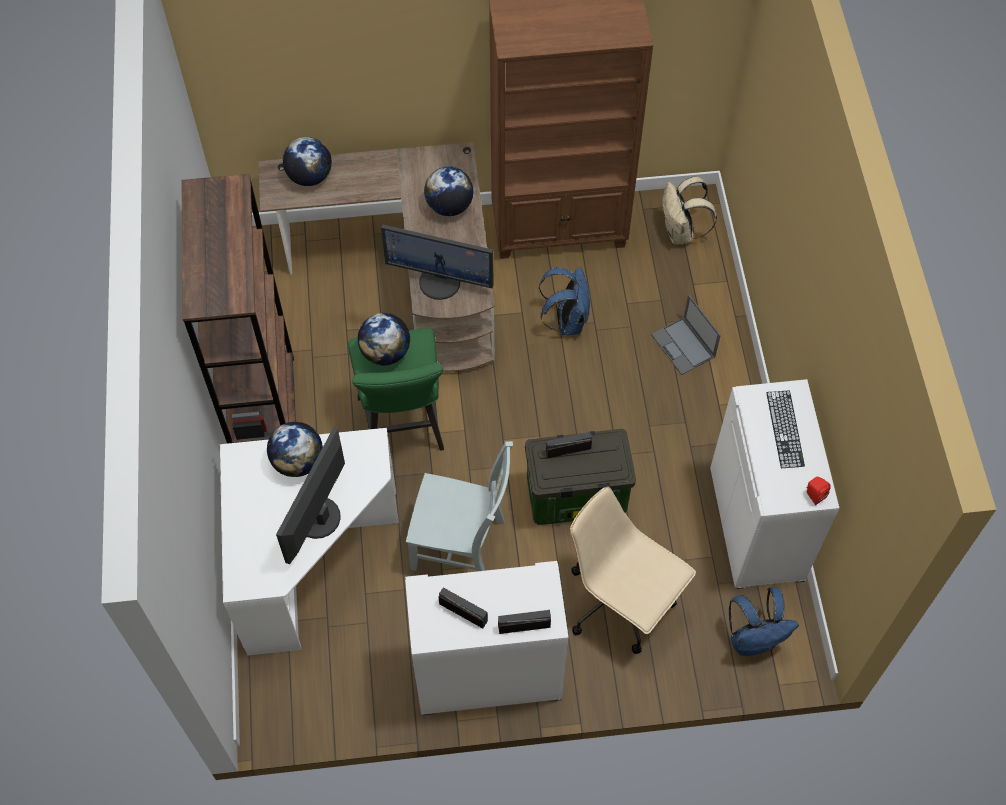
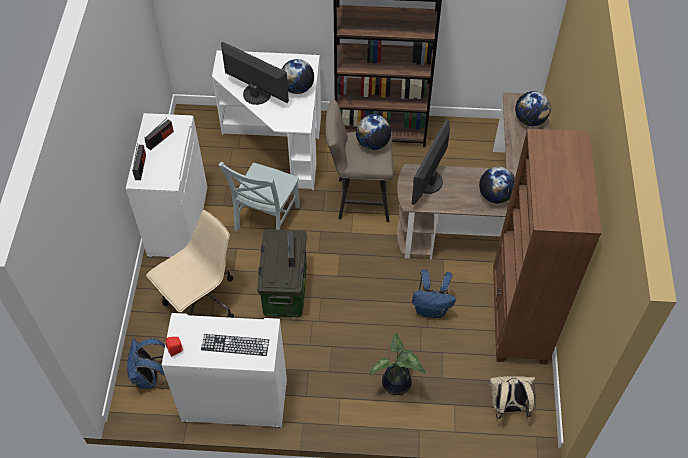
camera: 100 degrees right, 5 degrees down
green stool [348,328,444,451] -> beige stool [325,99,393,222]
laptop [651,295,721,375] -> potted plant [369,332,426,395]

